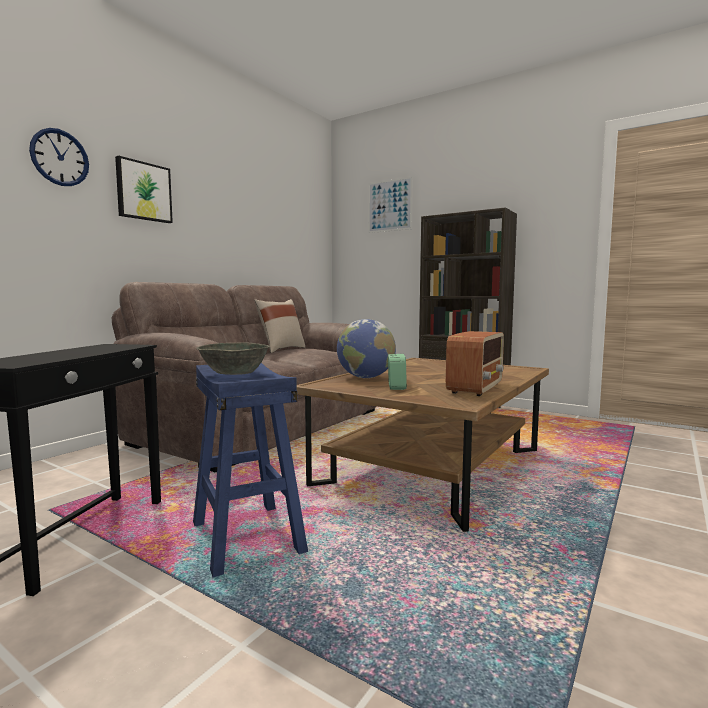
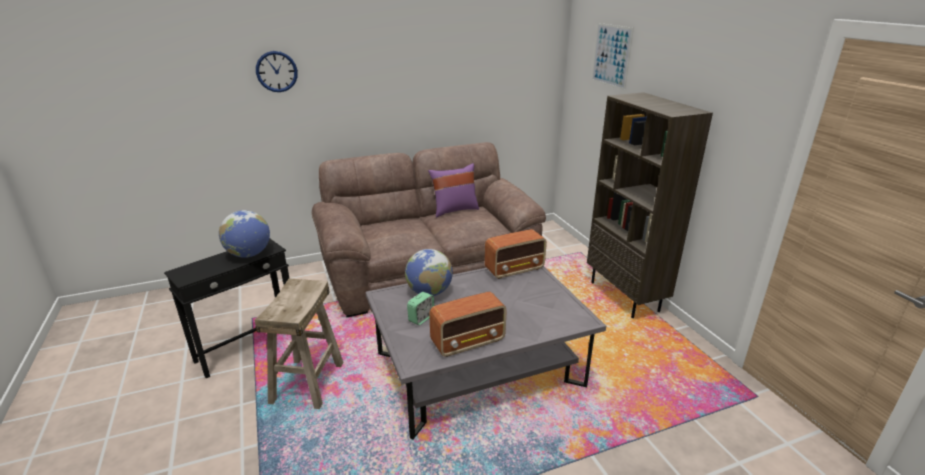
camera: 35 degrees right, 20 degrees up
picture [115,156,173,223] -> none
blue stool [193,363,308,577] -> beige stool [254,278,344,409]
grey bowl [196,342,270,375] -> none
beige pillow [254,299,305,353] -> purple pillow [428,163,479,218]
brown coffee table [297,358,549,532] -> grey coffee table [365,266,606,439]
none -> globe [219,210,270,258]
none -> radio [485,229,547,279]

